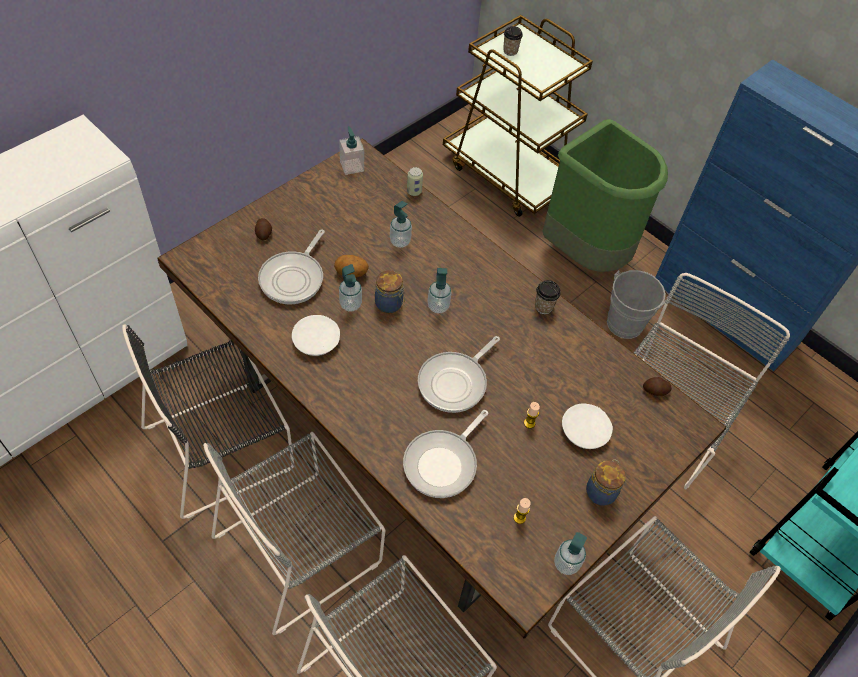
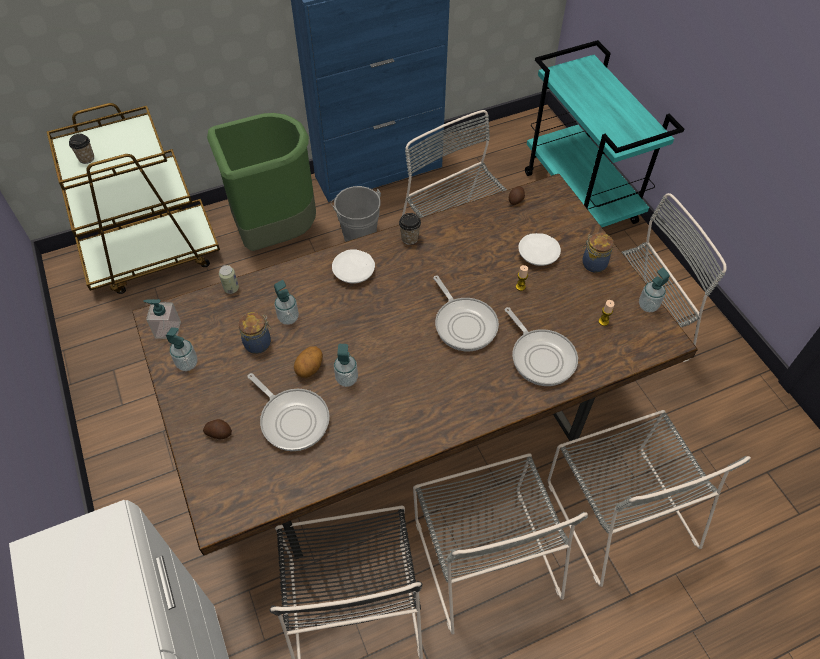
camera: 65 degrees left, 0 degrees up
white plate [292,315,340,356] -> white plate moved to [332,249,375,284]
jar [375,270,405,313] -> jar moved to [238,312,271,354]
soap dispenser [428,268,452,314] -> soap dispenser moved to [166,327,197,371]

